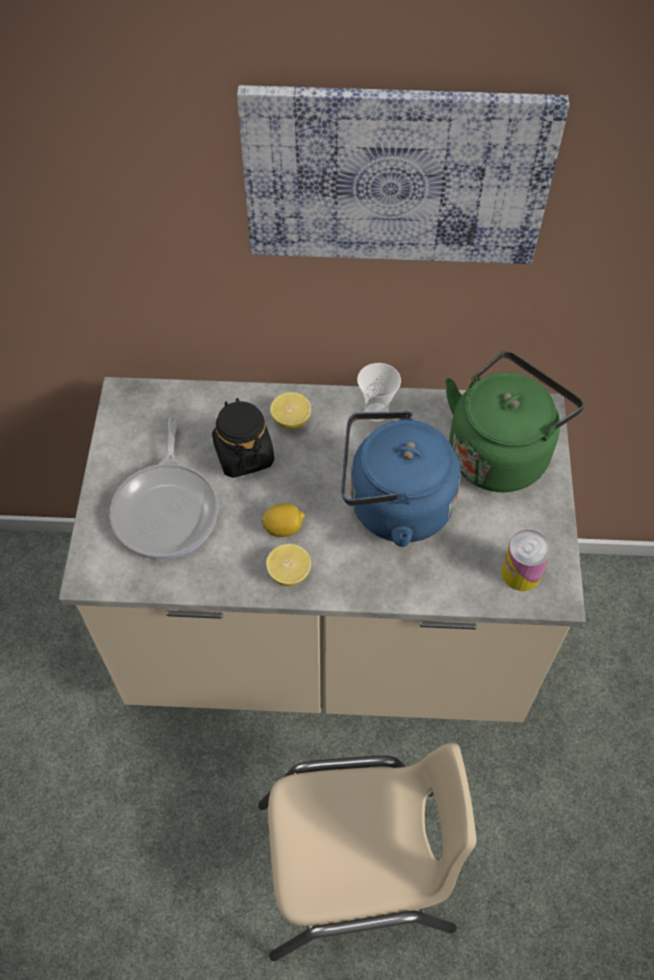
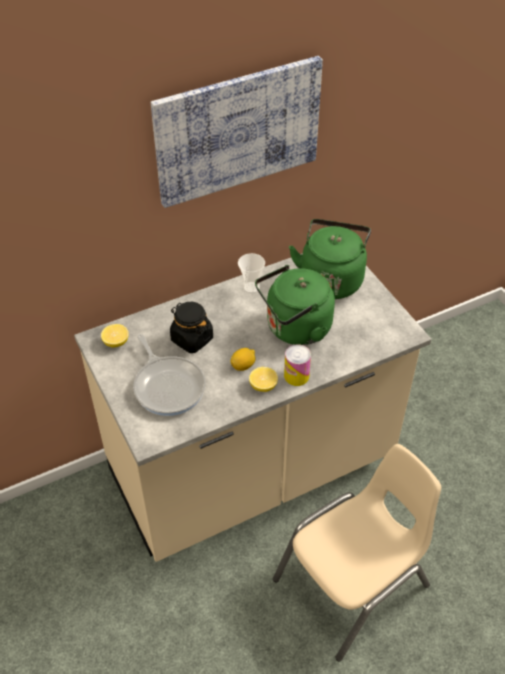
camera: 30 degrees left, 10 degrees down
lemon [270,392,311,429] -> lemon moved to [101,324,129,348]
blue kettle [341,411,461,547] -> green kettle [255,265,335,345]
can [501,530,551,591] -> can moved to [284,344,311,386]

